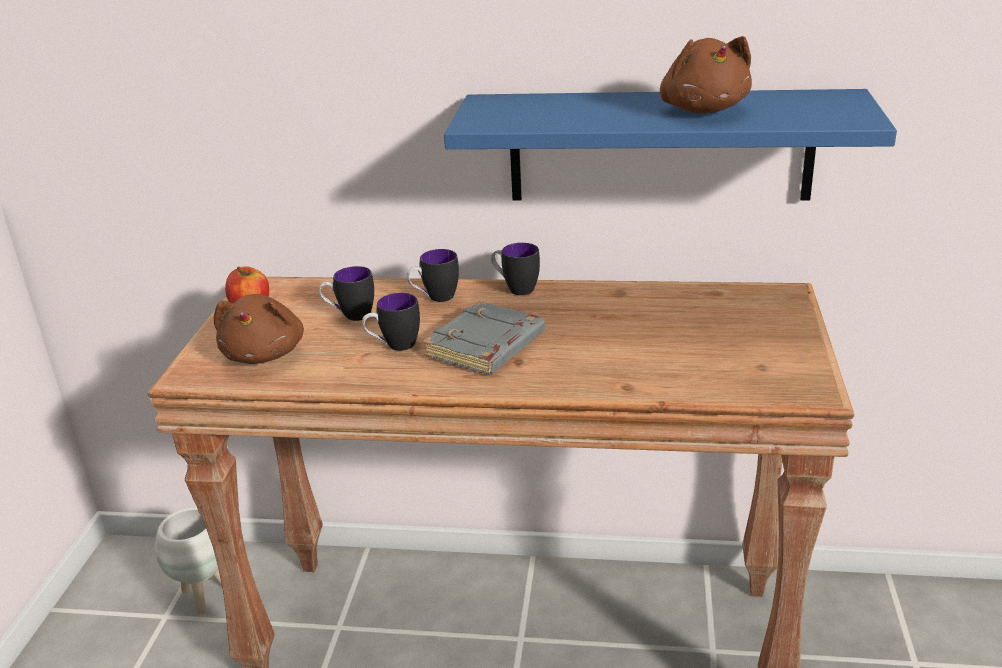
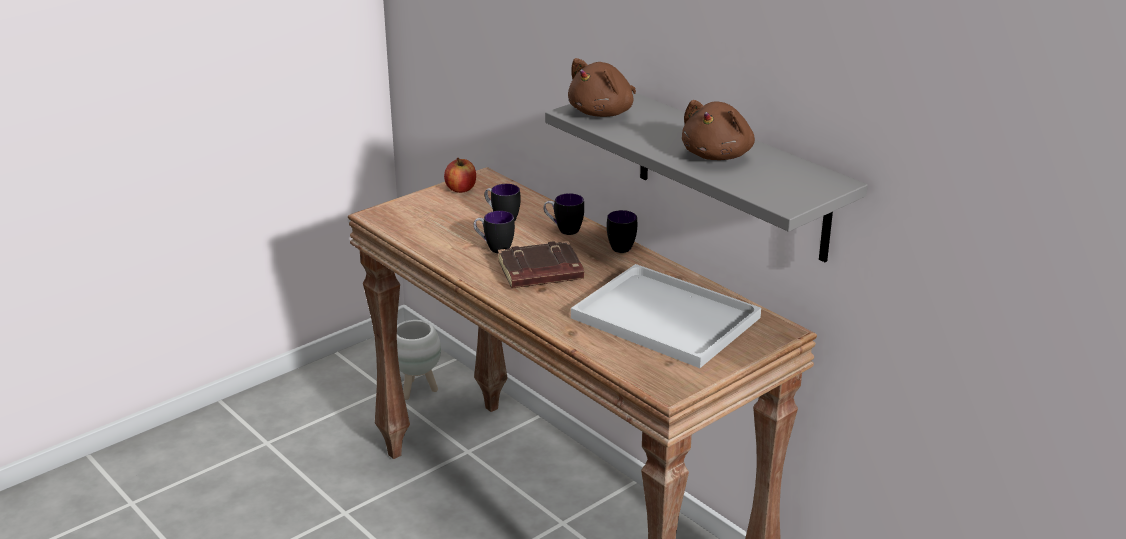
camera: 40 degrees right, 0 degrees up
brown plush toy [214,294,304,364] -> brown plush toy moved to [568,58,636,117]
grey book [423,301,545,374] -> brown book [498,241,584,288]
blue shelf [444,89,897,201] -> grey shelf [545,91,868,262]
none -> white tray [571,264,761,368]

